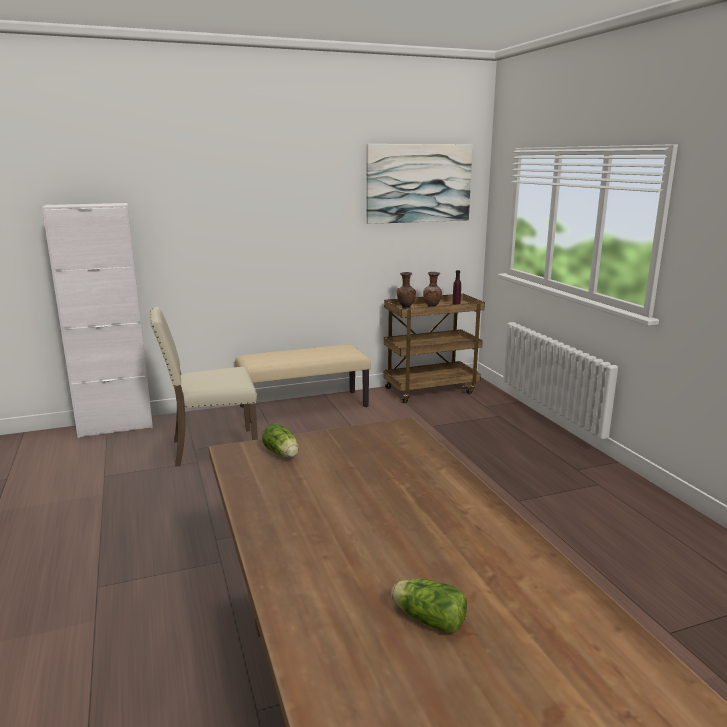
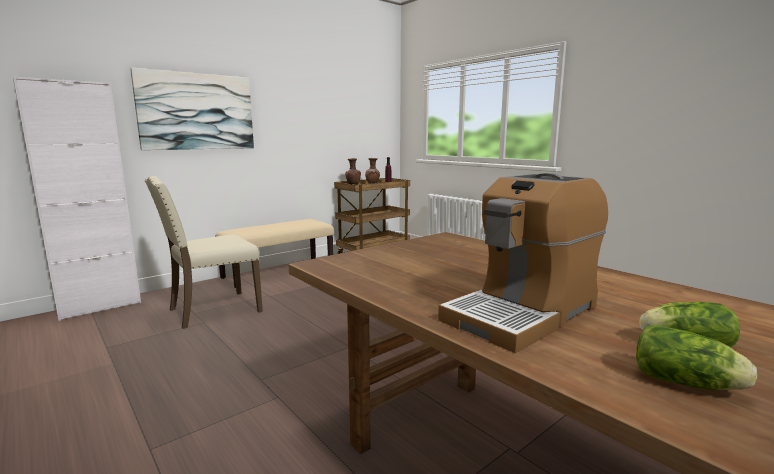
camera: 20 degrees left, 5 degrees down
lettuce [262,423,298,457] -> lettuce moved to [636,324,757,390]
picture [366,144,473,224] -> picture moved to [130,68,254,150]
none -> coffee machine [438,173,608,353]

